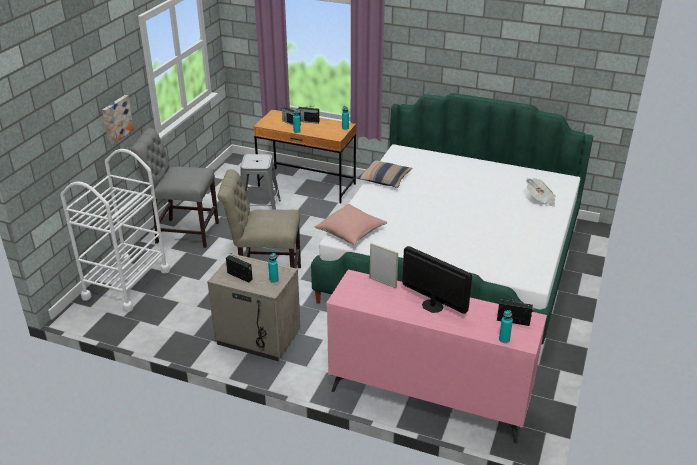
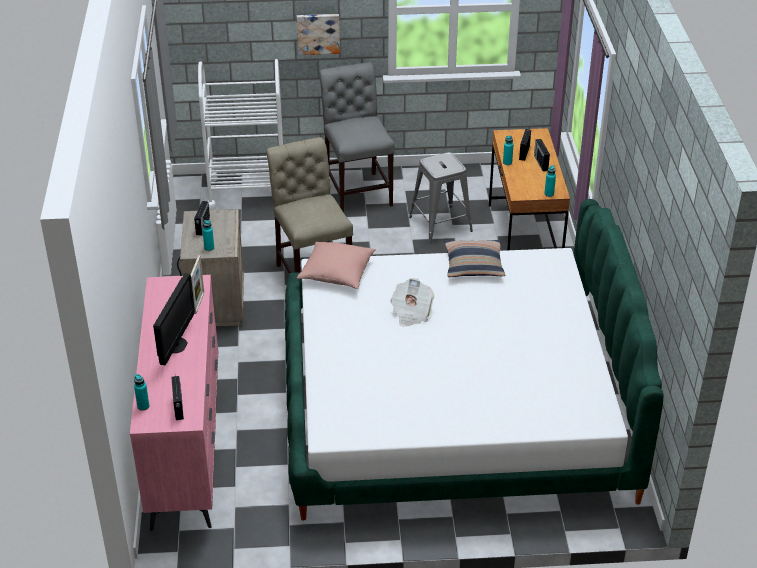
camera: 65 degrees right, 5 degrees up
newspaper [526,178,556,207] -> newspaper moved to [390,278,434,327]

